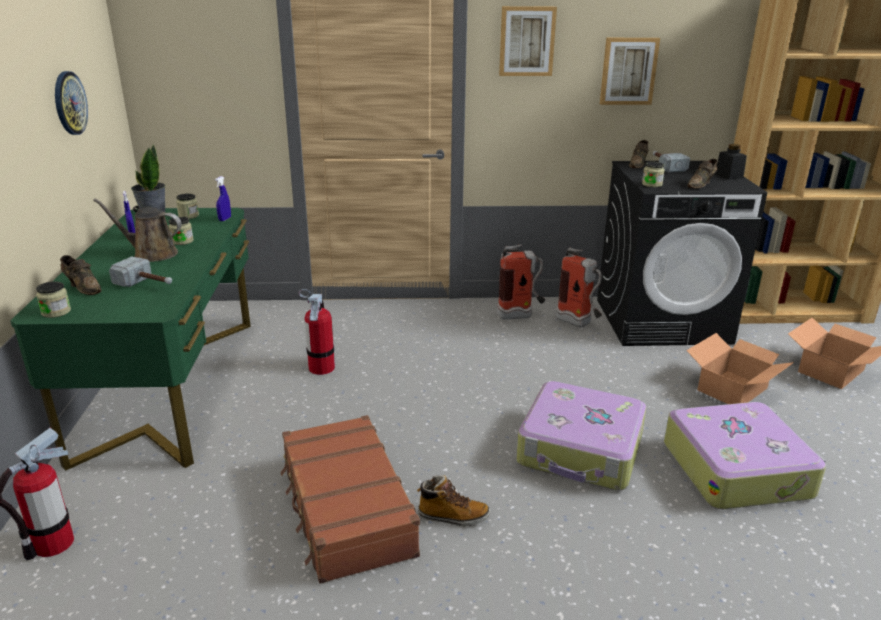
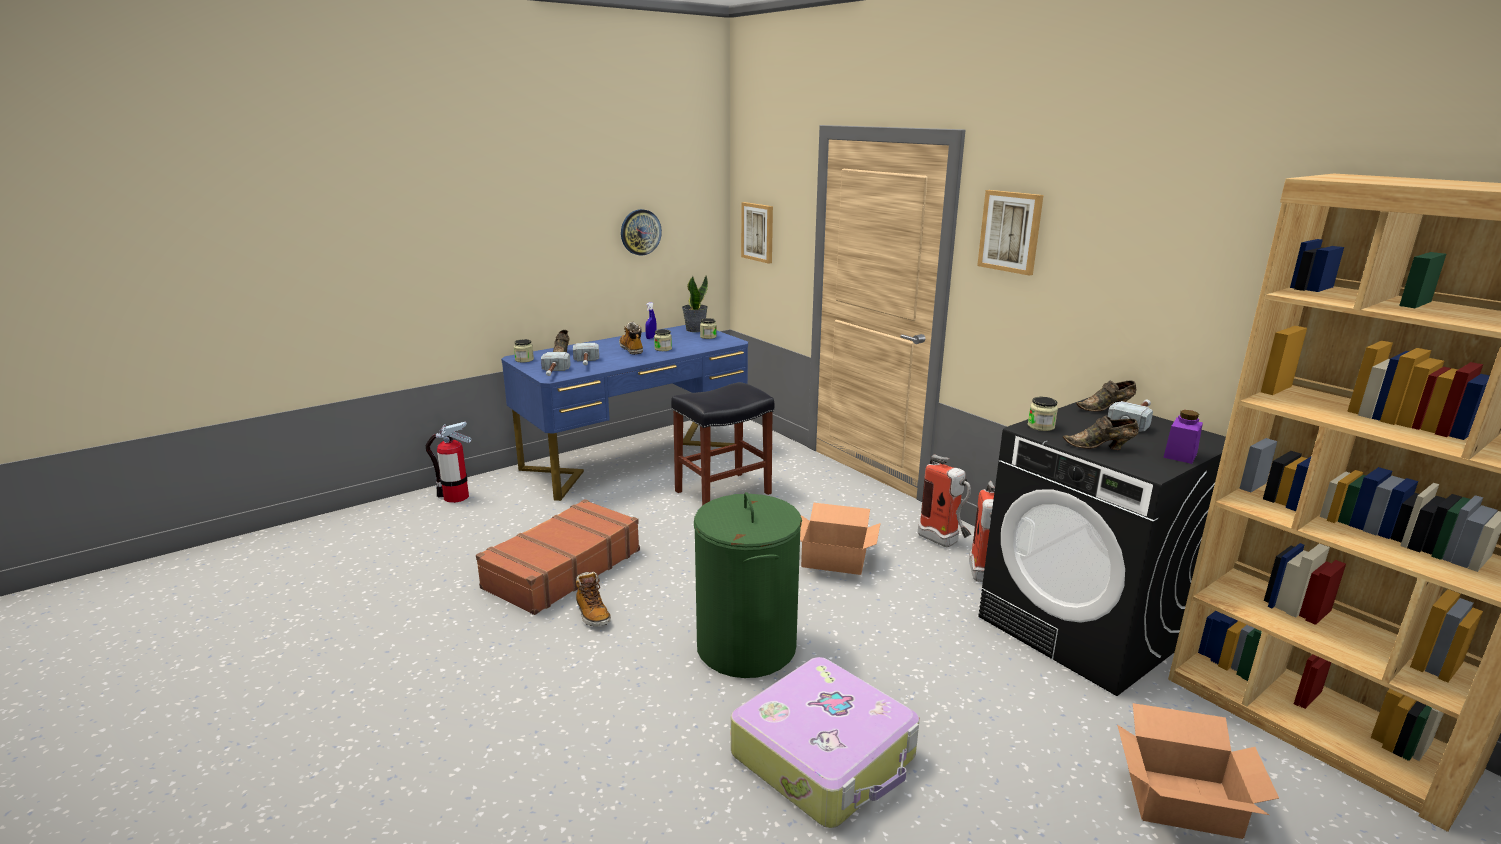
camera: 55 degrees right, 5 degrees down
green desk [10,208,251,471] -> blue desk [501,325,748,501]
brown watering can [93,198,182,262] -> boot [619,322,643,355]
blue spray bottle [215,176,231,221] -> none
fire extinguisher [299,289,335,375] -> black stool [671,382,774,506]
suitcase [516,381,646,490] -> green laundry basket [694,492,802,678]
picture [600,38,660,105] -> picture moved to [741,202,773,264]
cardboard box [686,333,794,404] -> cardboard box moved to [800,503,881,575]
black jar [715,144,747,180] -> purple jar [1163,410,1203,464]
none -> hammer [541,352,570,376]

